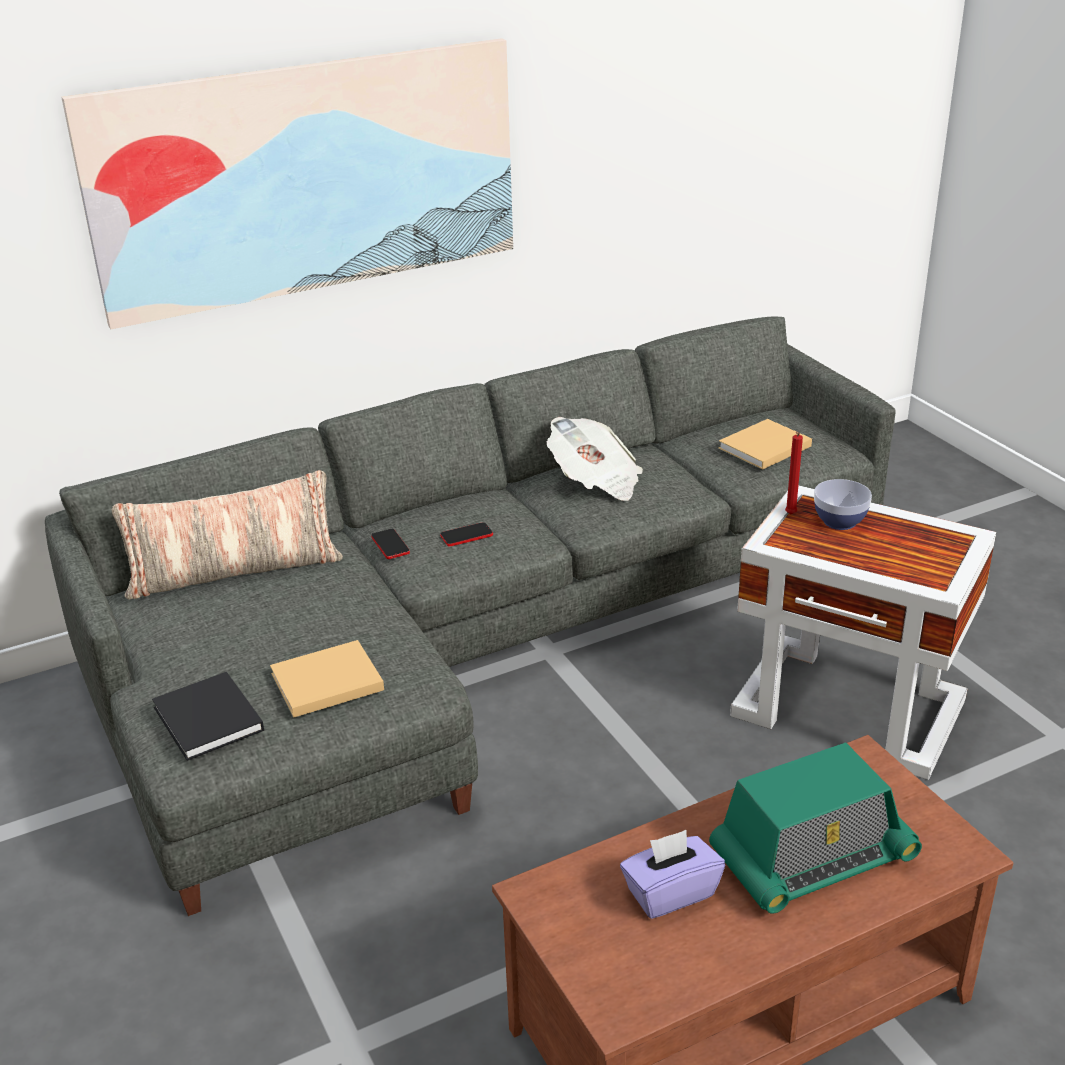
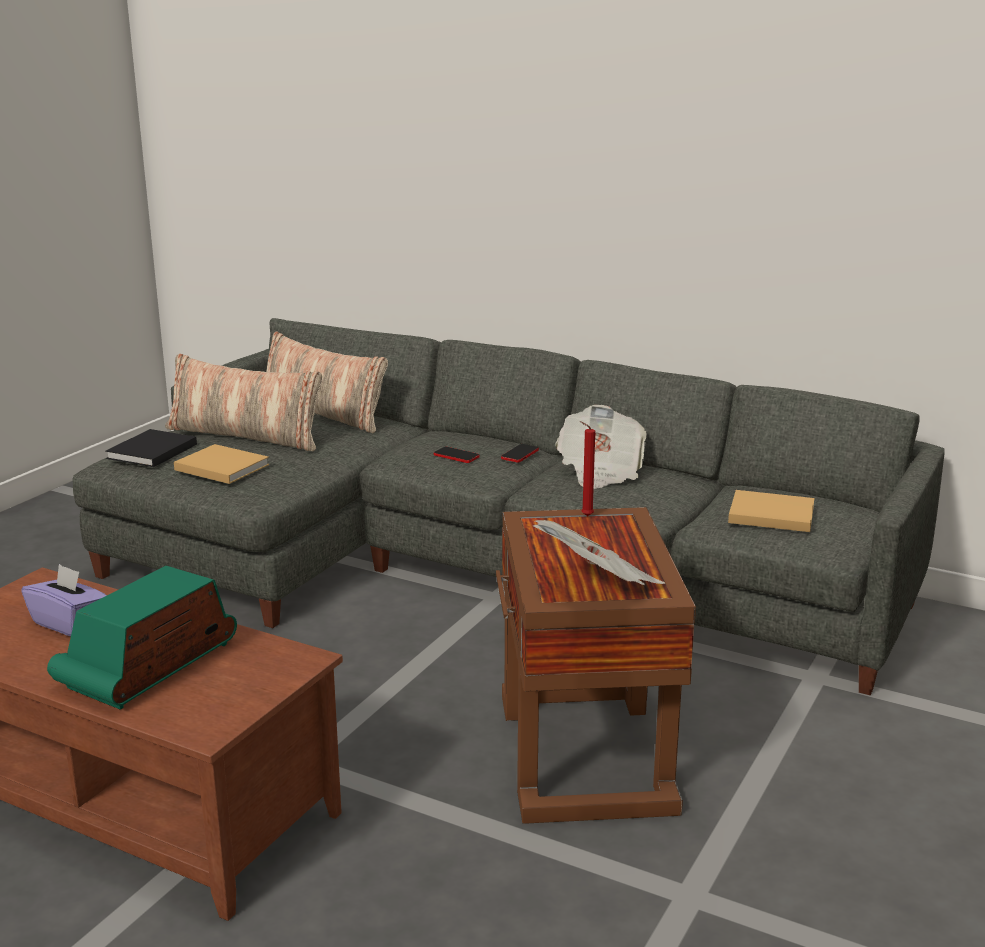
camera: 55 degrees right, 10 degrees down
picture [61,38,513,329] -> none
phone [371,529,410,559] -> phone moved to [501,444,539,463]
radio [709,743,922,914] -> radio turned 90 degrees clockwise [47,566,237,709]
white side table [730,485,996,780] -> brown side table [496,507,696,824]
bowl [814,479,872,530] -> none
none -> pillow [165,354,322,451]
none -> newspaper [533,520,665,585]

